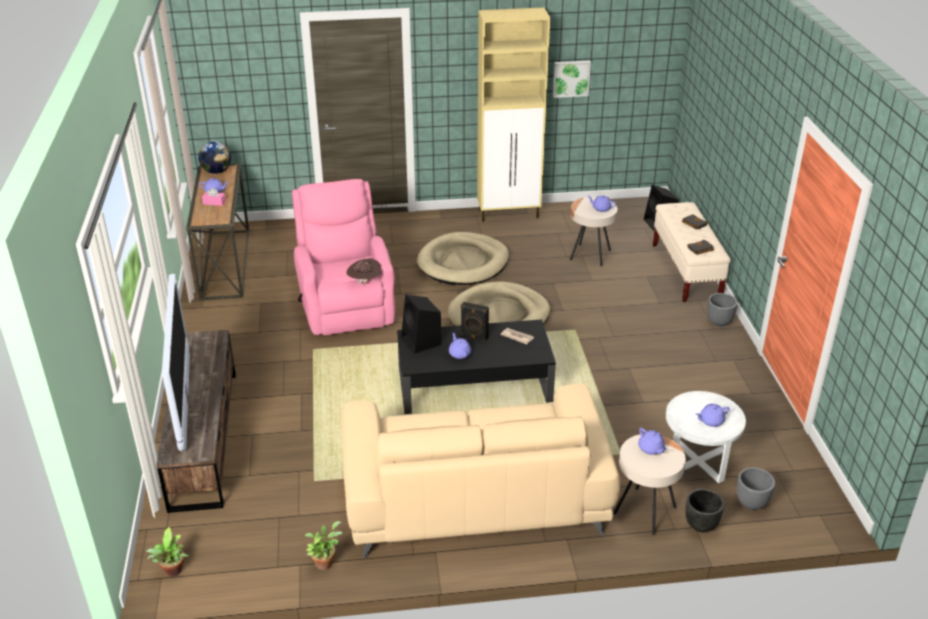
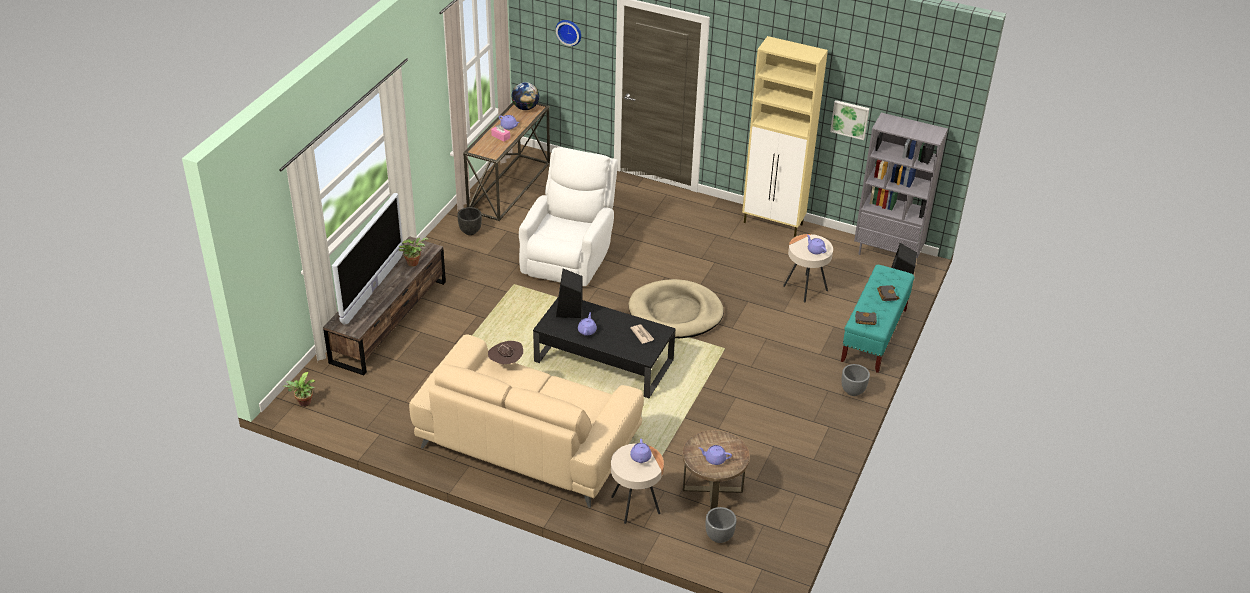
camera: 30 degrees right, 5 degrees up
pink armchair [292,179,395,335] -> white armchair [519,147,618,286]
potted plant [305,521,343,570] -> potted plant moved to [399,238,428,267]
brown hat [346,258,382,284] -> brown hat moved to [488,341,523,365]
beige dog bed [417,232,509,285] -> none
black speaker [461,302,489,341] -> none
beige bench [653,202,731,302] -> turquoise bench [841,265,915,373]
white side table [666,391,746,483] -> brown side table [682,430,750,510]
black planter [685,489,724,532] -> black planter moved to [457,207,482,235]
none -> wall clock [556,20,581,46]
none -> grey bookcase [854,113,948,258]

